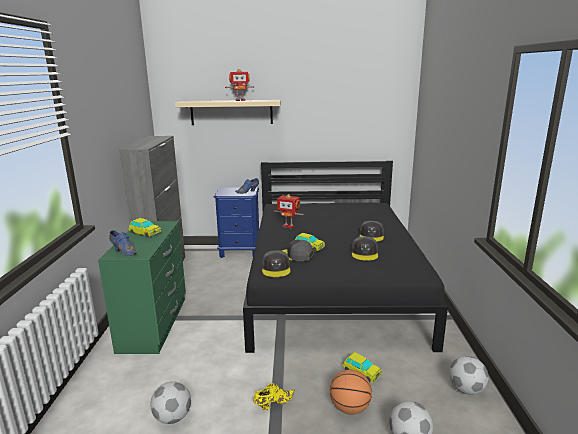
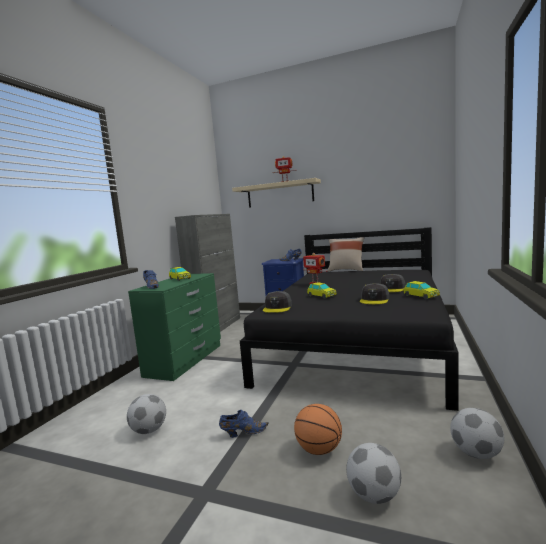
camera: 20 degrees right, 10 degrees down
yellow shoe [253,383,295,410] -> blue shoe [219,410,269,438]
grey cap [282,240,314,261] -> none
toy car [343,352,382,383] -> toy car moved to [403,281,440,299]
none -> beige pillow [328,237,364,272]

